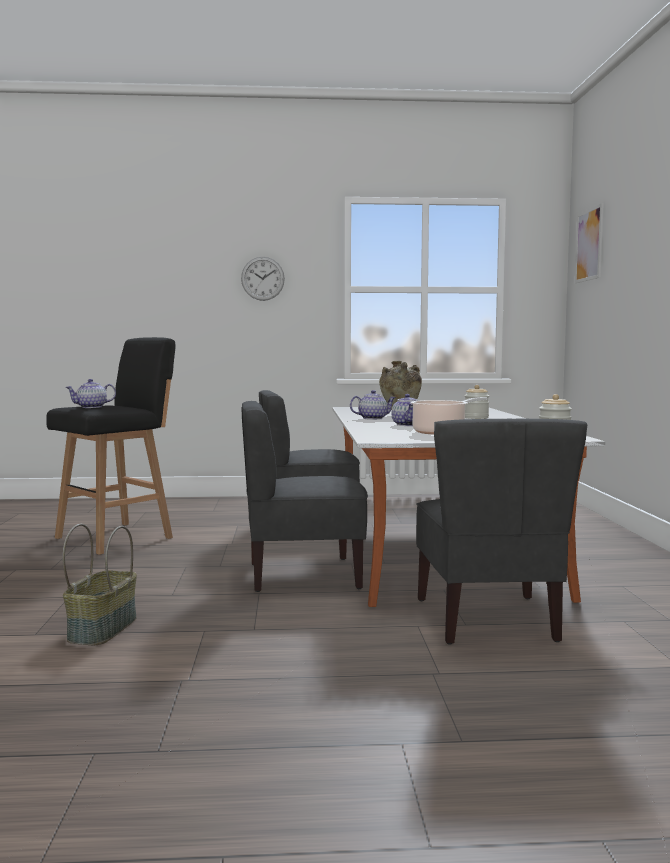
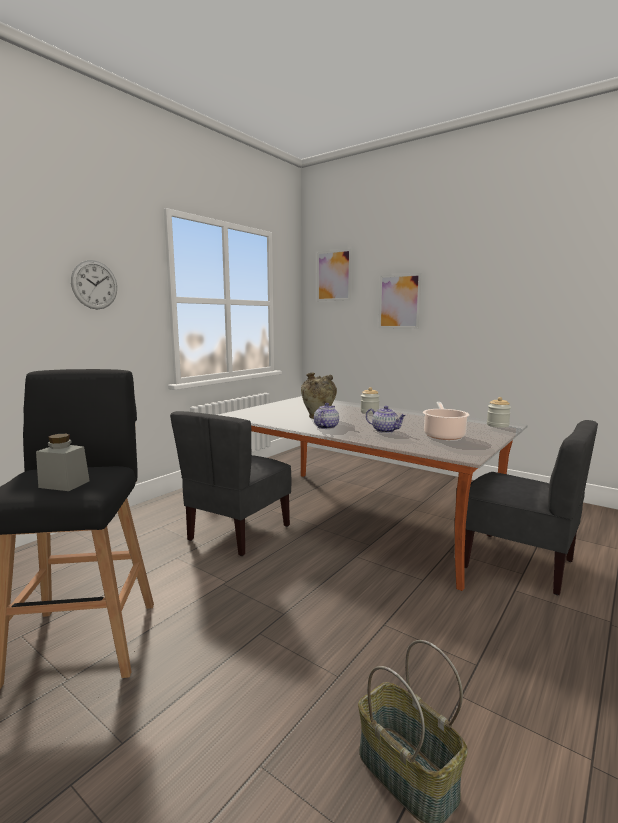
camera: 50 degrees left, 5 degrees up
teapot [66,379,116,408] -> grey jar [36,434,90,491]
grey chair [241,401,368,592] -> none
none -> picture [378,273,422,329]

